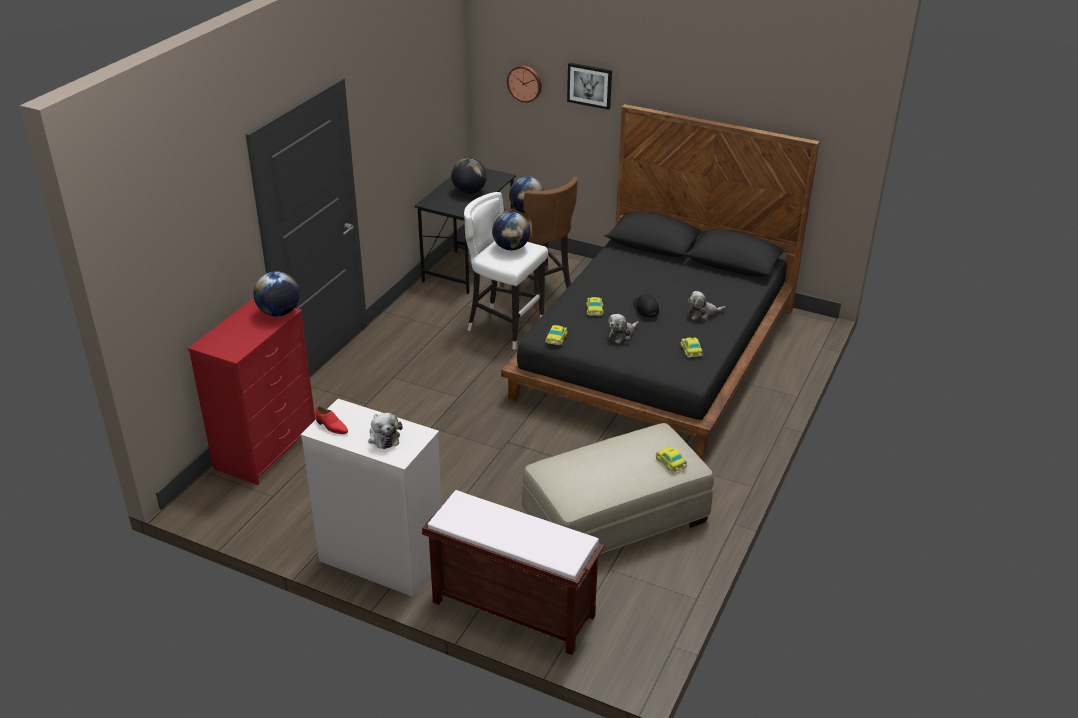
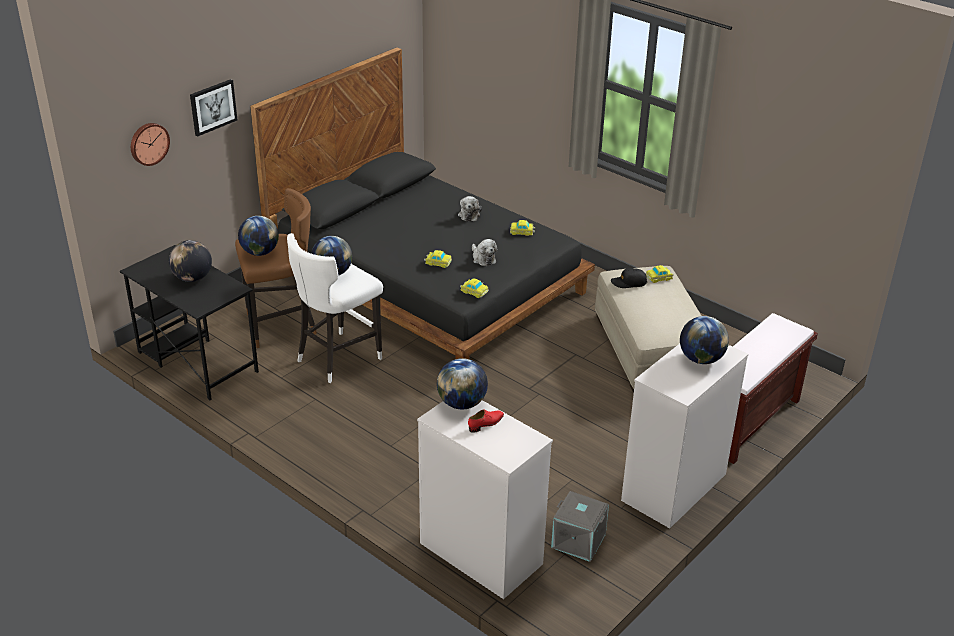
camera: 75 degrees left, 0 degrees up
red dresser [188,298,315,485] -> white dresser [417,400,553,599]
red shoe [315,406,348,434] -> red shoe moved to [468,410,504,433]
plush toy [368,413,402,449] -> globe [680,316,729,364]
black cap [633,294,659,318] -> black cap moved to [611,268,647,288]
none -> grey storage box [551,491,609,562]

